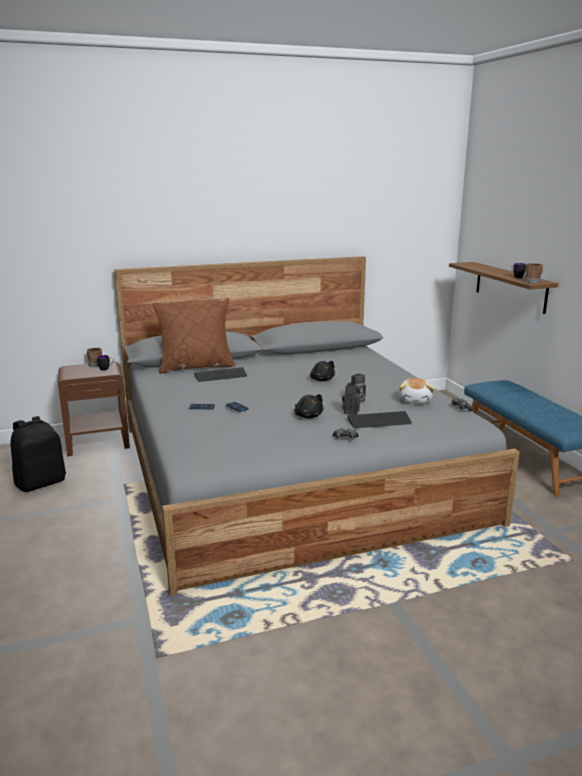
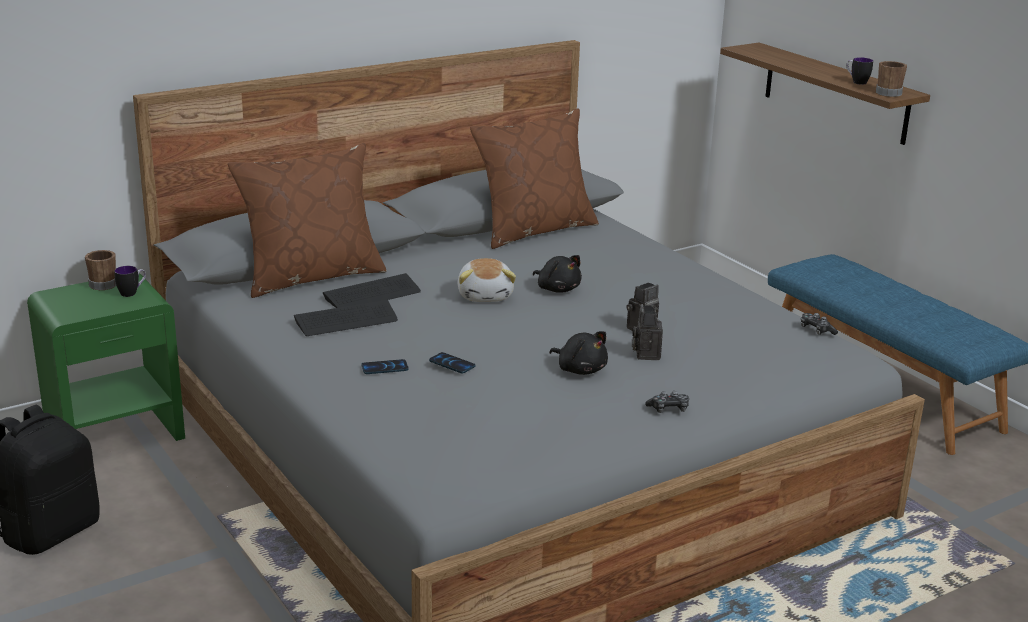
camera: 15 degrees left, 5 degrees up
brown nightstand [58,361,130,456] -> green nightstand [27,274,185,441]
keyboard [347,411,412,428] -> keyboard moved to [294,300,398,336]
plush toy [399,378,434,404] -> plush toy moved to [458,258,516,302]
none -> brown pillow [470,108,599,249]

